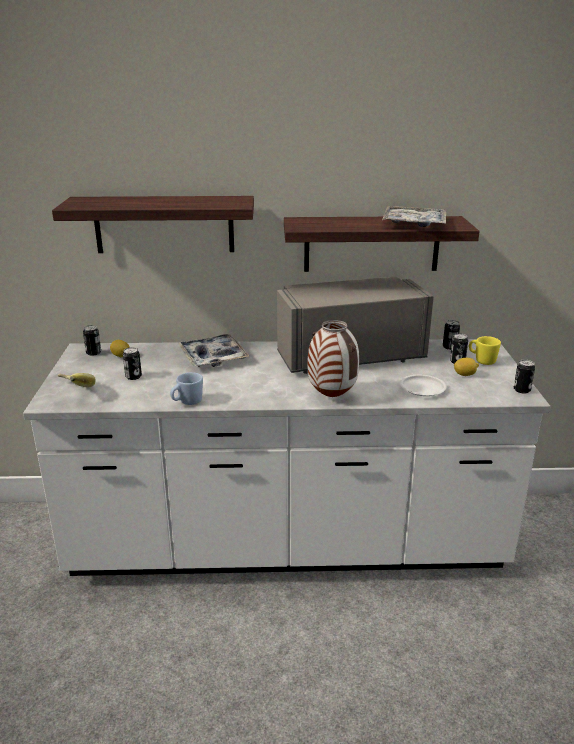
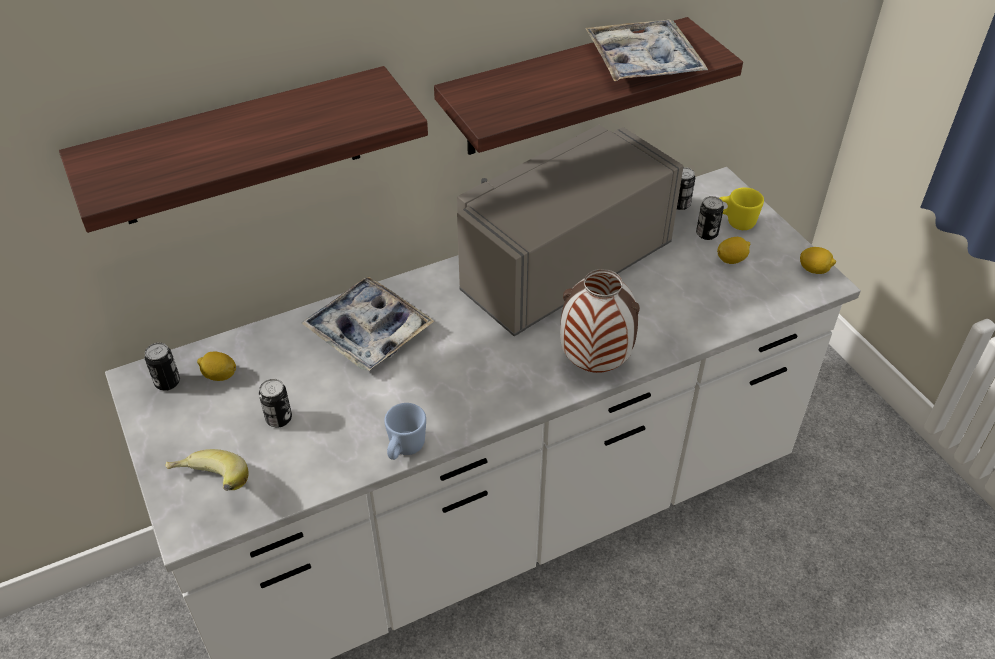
camera: 25 degrees left, 20 degrees up
white plate [400,375,447,396] -> none
can [514,360,535,393] -> lemon [800,247,836,274]

